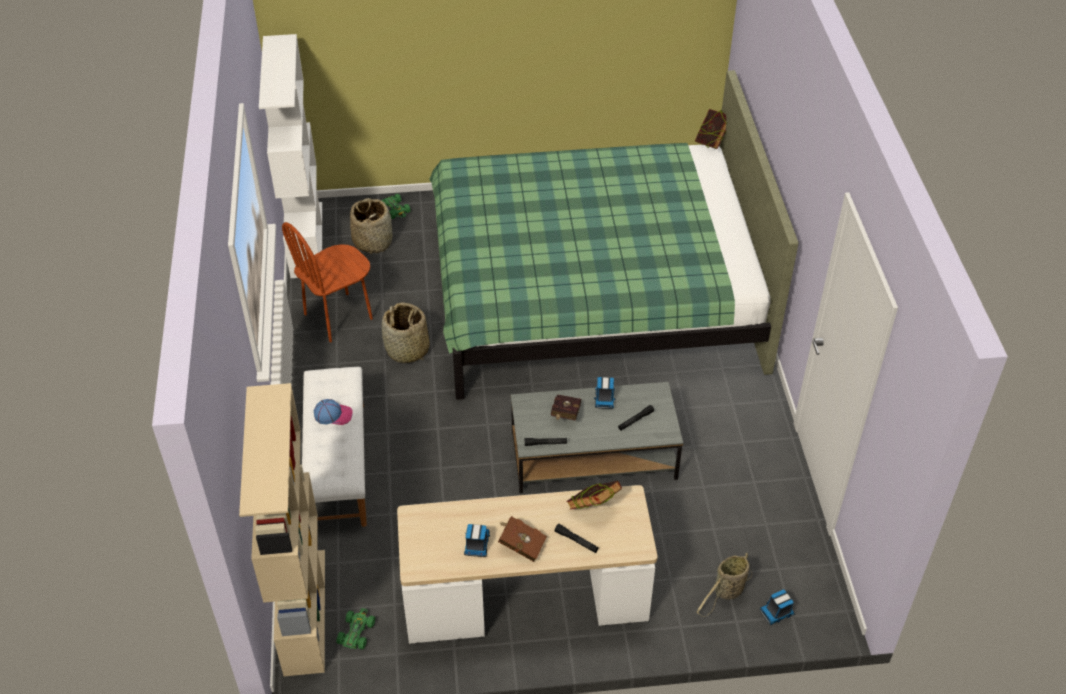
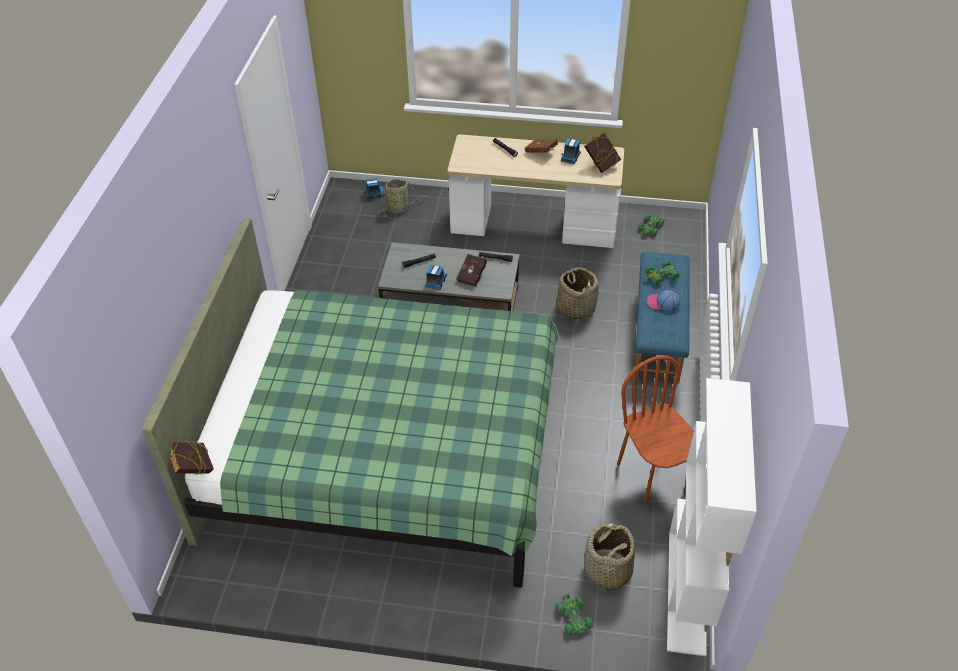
camera: 165 degrees left, 0 degrees up
beige bookcase [239,383,325,676] -> none
brown chair [282,222,373,342] -> brown chair turned 90 degrees counterclockwise [617,356,694,504]
white bench [302,367,367,527] -> blue bench [635,252,690,384]
basket [382,303,430,363] -> basket moved to [557,267,599,319]
book [566,481,622,510] -> book moved to [584,133,621,173]
none -> green toy car [645,260,679,285]

